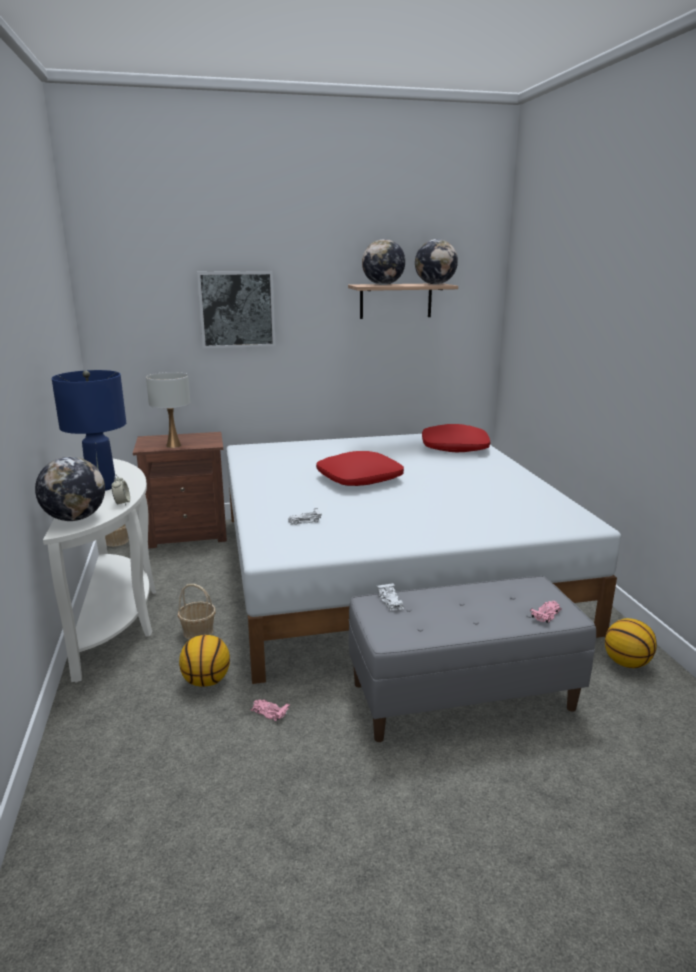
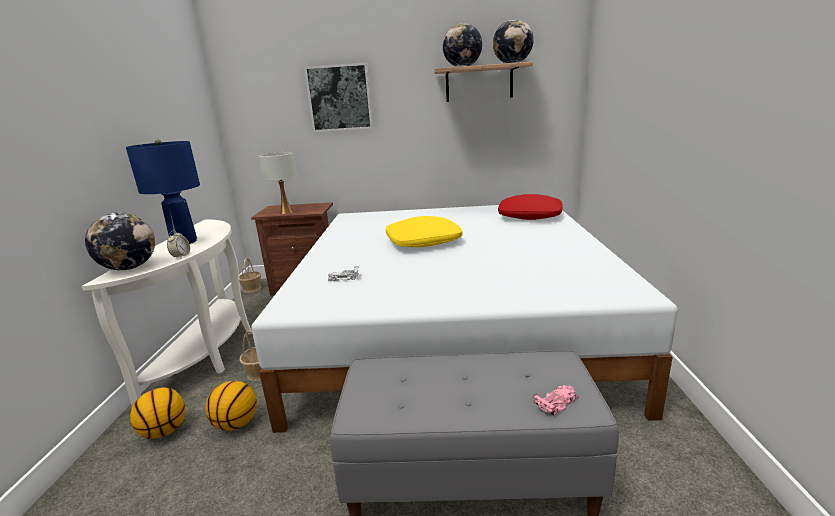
camera: 15 degrees right, 0 degrees up
pink toy car [250,699,290,721] -> none
red pillow [316,451,404,486] -> yellow pillow [386,216,463,247]
white toy car [376,583,404,611] -> none
basketball [605,618,657,668] -> basketball moved to [130,387,185,439]

